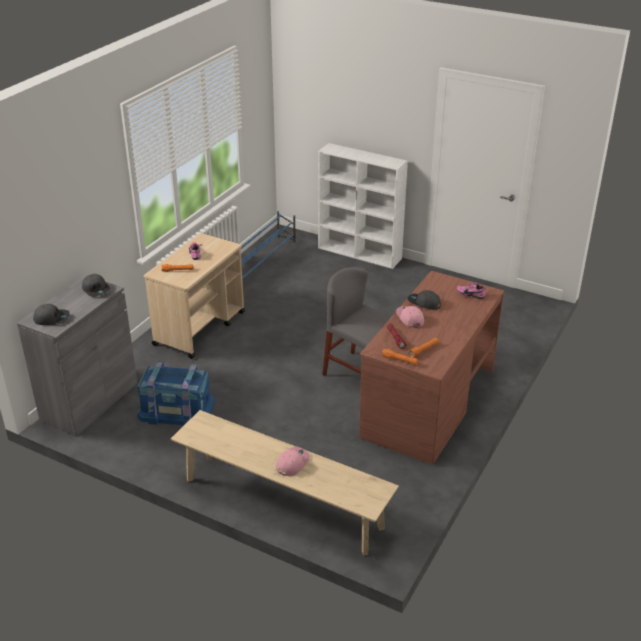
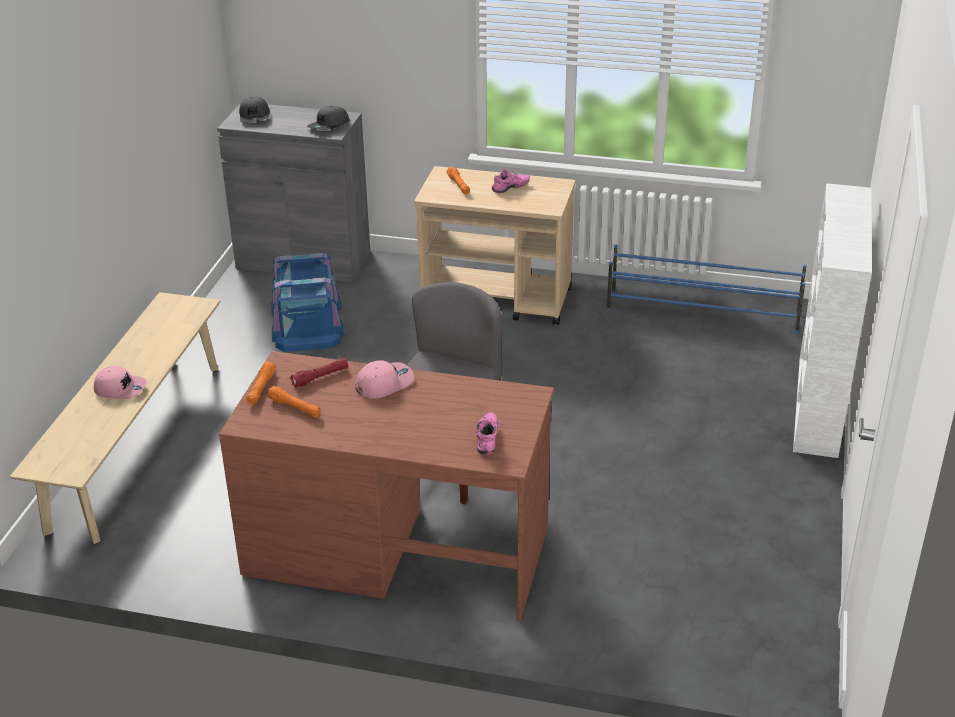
camera: 75 degrees right, 0 degrees up
grey cap [407,290,441,310] -> none

